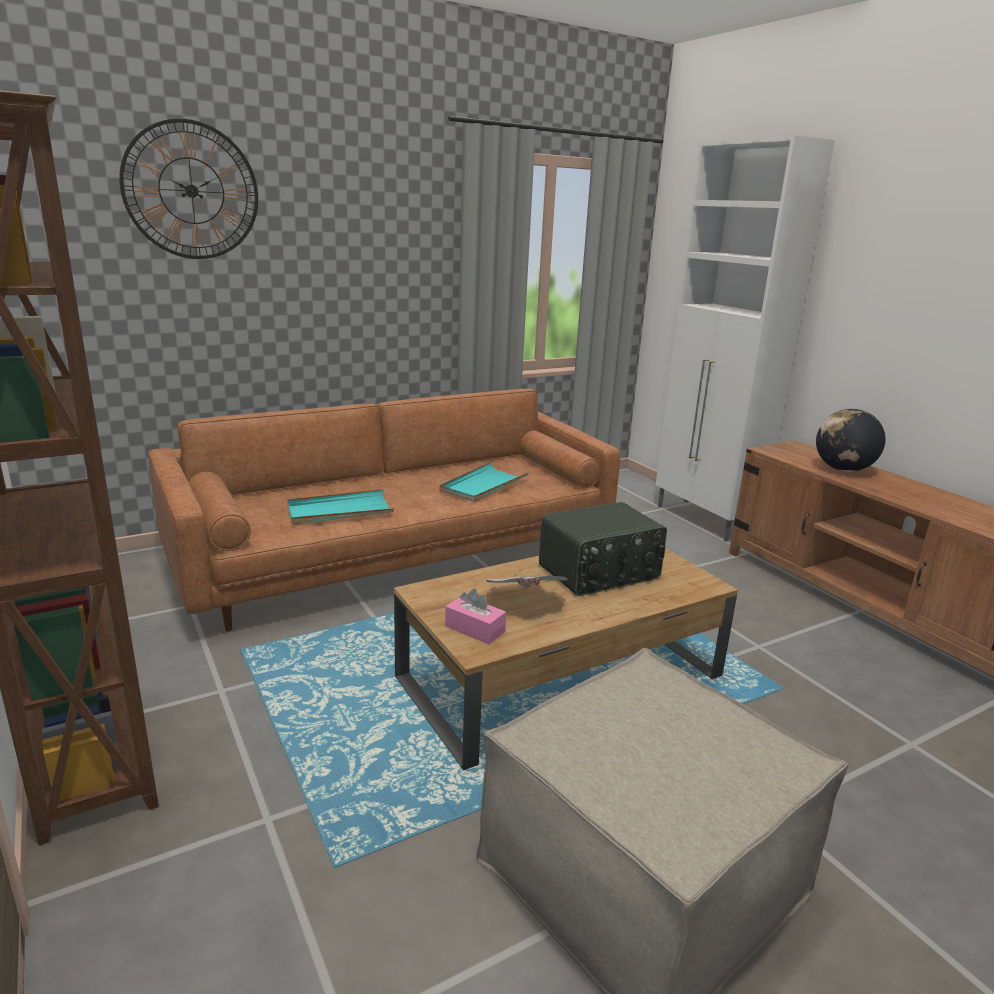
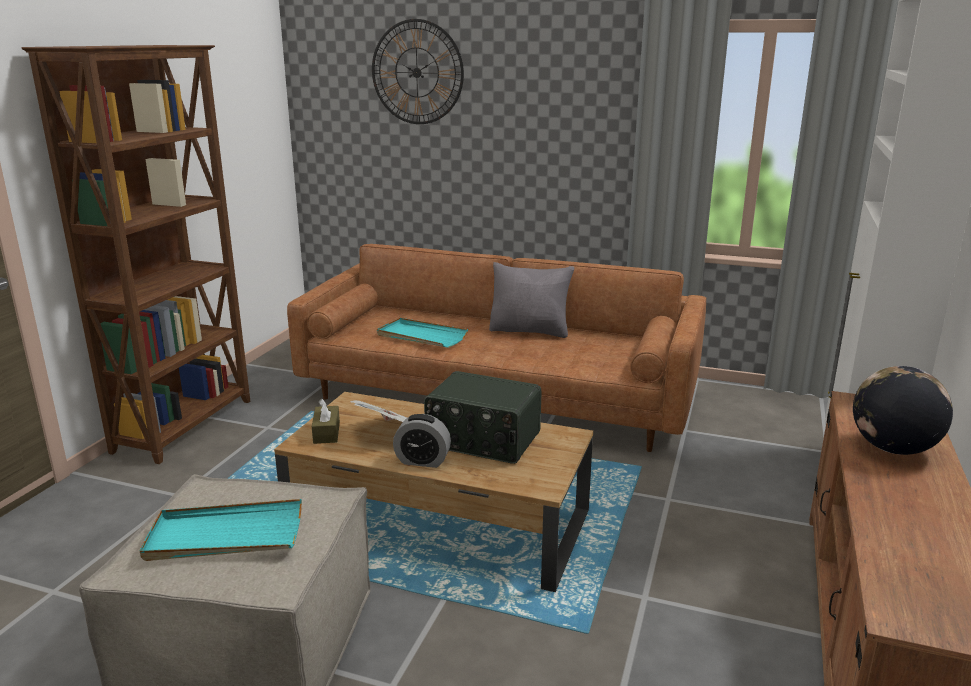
camera: 50 degrees right, 0 degrees up
turquoise tray [439,462,529,502] -> turquoise tray moved to [140,499,302,561]
pink tissue box [445,589,506,644] -> brown tissue box [312,399,340,444]
none -> alarm clock [393,414,451,468]
none -> grey pillow [489,262,574,338]

